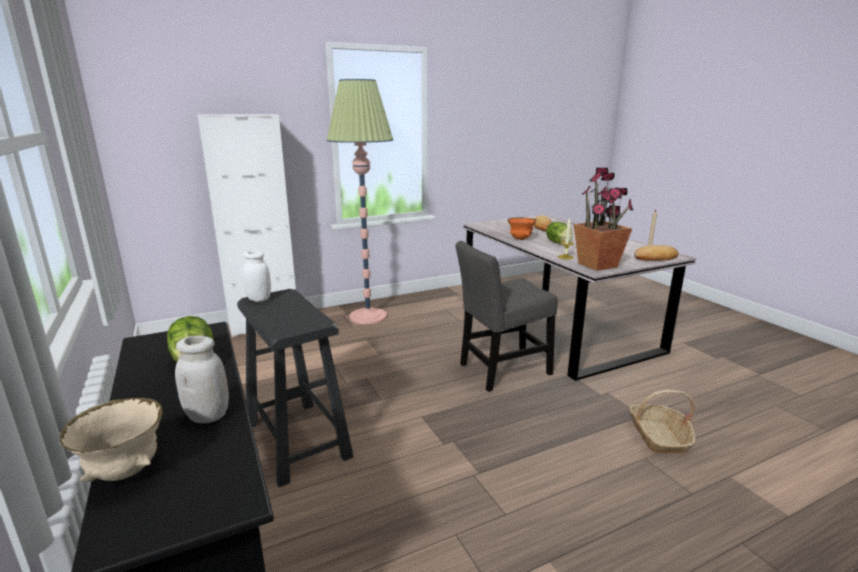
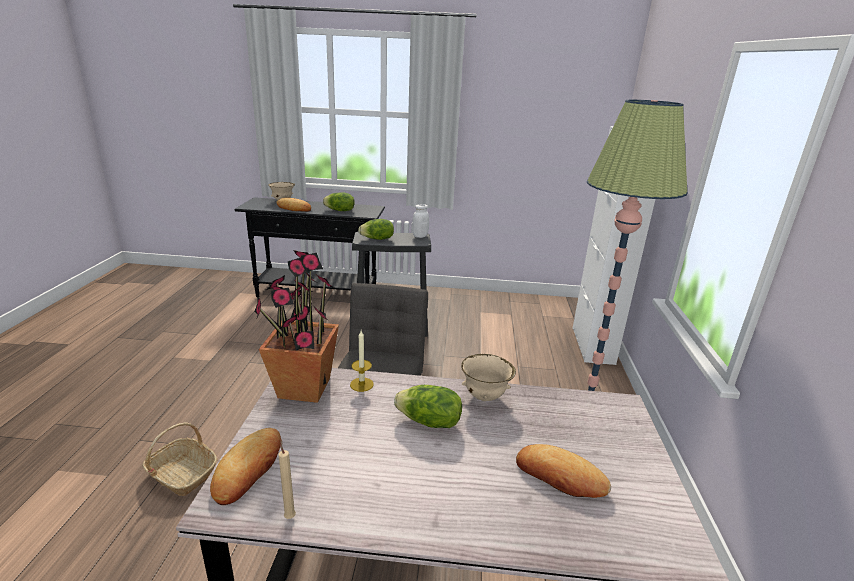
camera: 120 degrees right, 5 degrees up
white jar [175,336,229,423] -> bread [277,198,311,212]
orange bowl [507,217,536,240] -> beige bowl [461,354,516,401]
none -> lettuce [358,219,394,240]

